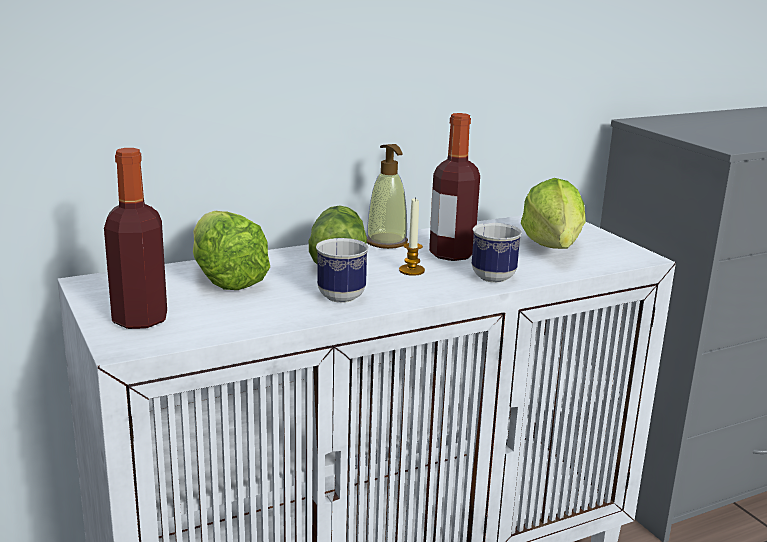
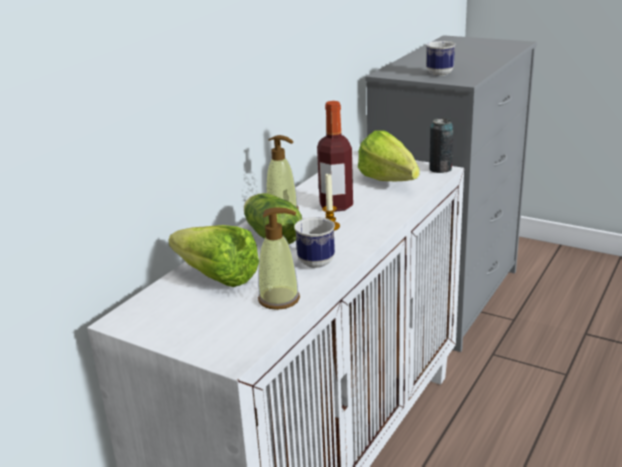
camera: 30 degrees left, 5 degrees up
bottle [104,148,167,329] -> none
mug [472,223,522,283] -> mug moved to [426,41,456,76]
none -> soap dispenser [258,207,300,310]
none -> can [429,118,453,173]

